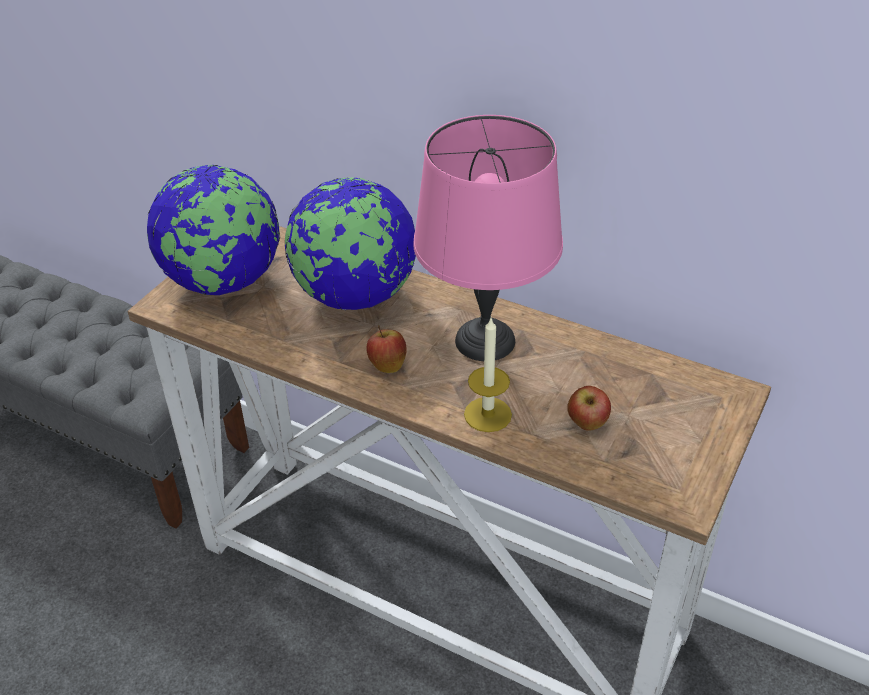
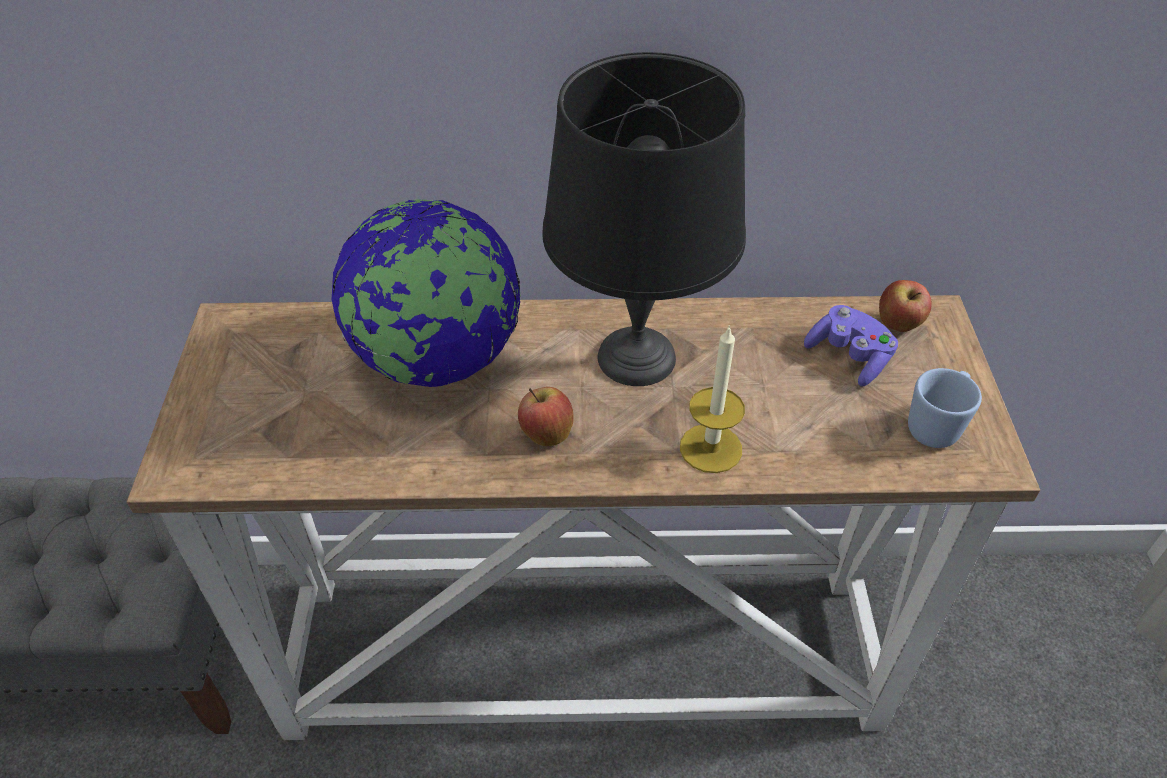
camera: 30 degrees left, 5 degrees up
globe [147,165,280,295] -> none
pink table lamp [413,115,563,361] -> black table lamp [542,52,746,386]
apple [568,386,611,431] -> apple moved to [879,280,932,332]
none -> purple game controller [804,305,898,387]
none -> blue mug [908,368,982,448]

